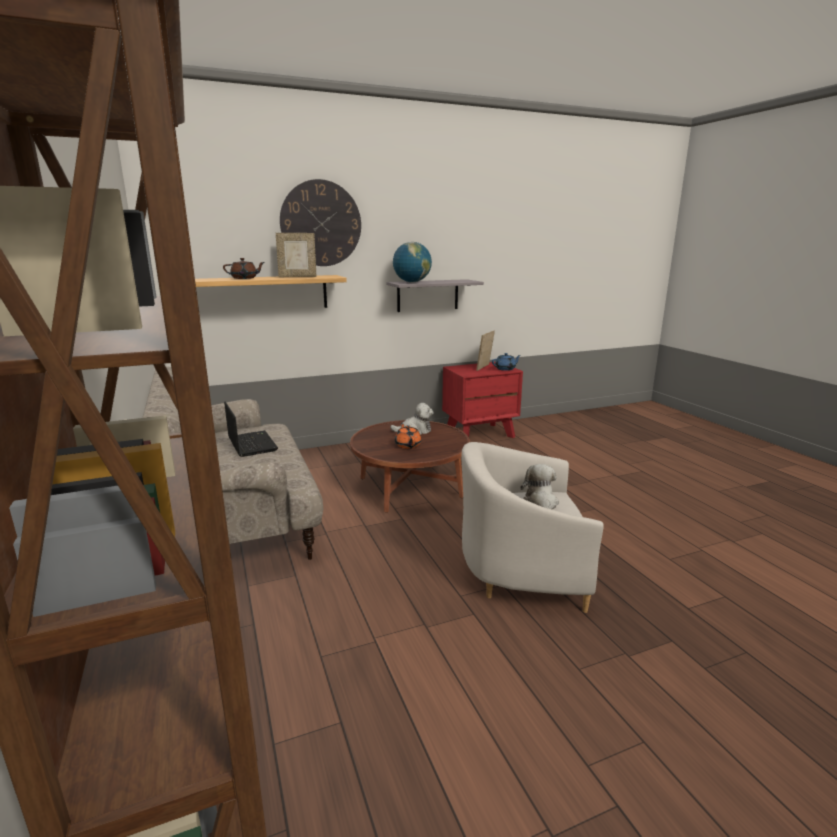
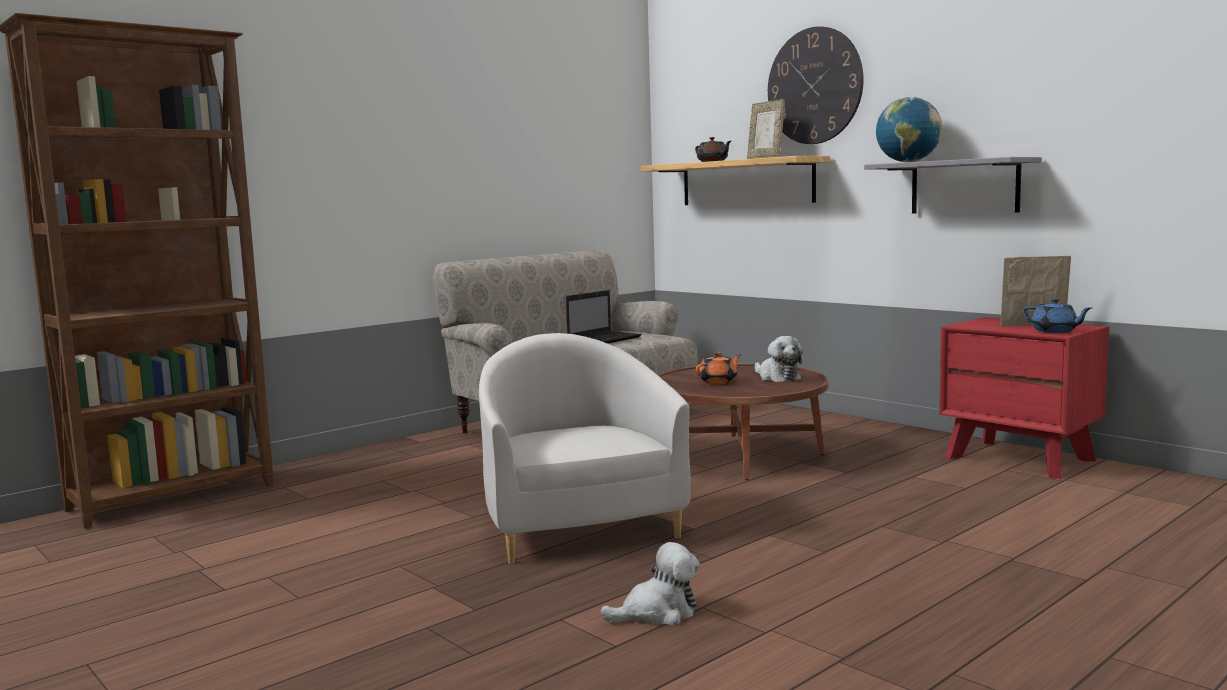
camera: 70 degrees right, 10 degrees down
plush toy [520,464,559,509] -> plush toy moved to [600,542,700,626]

